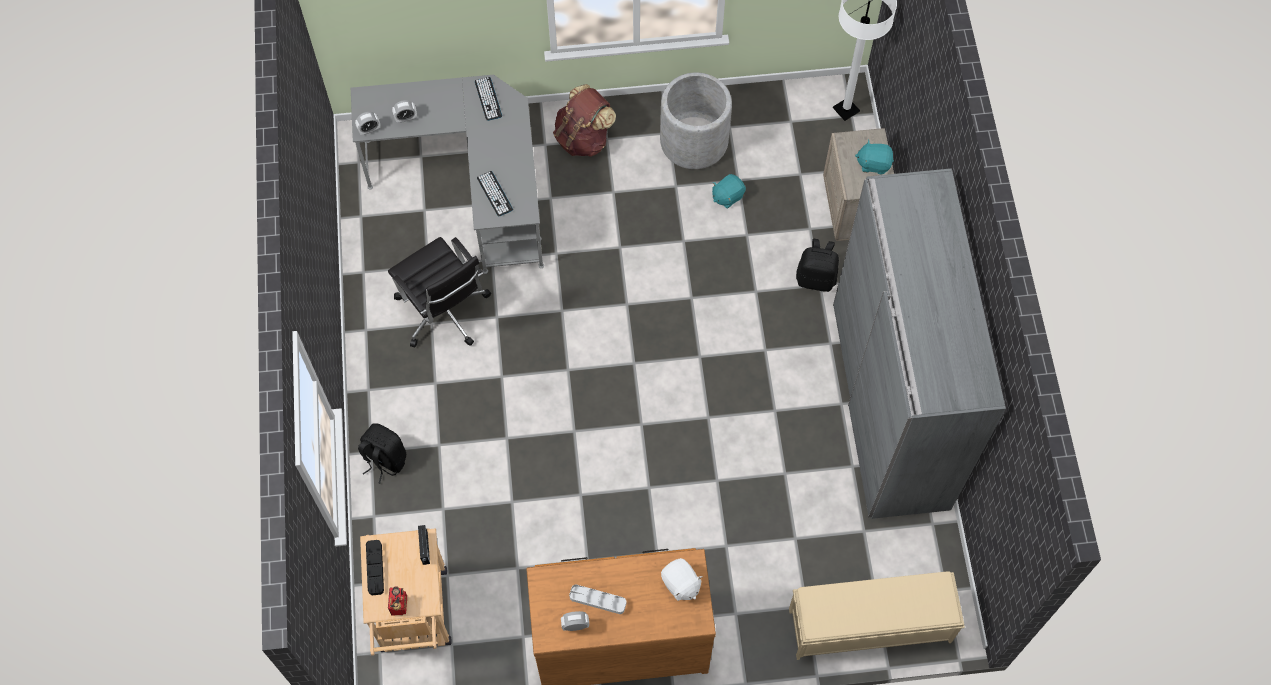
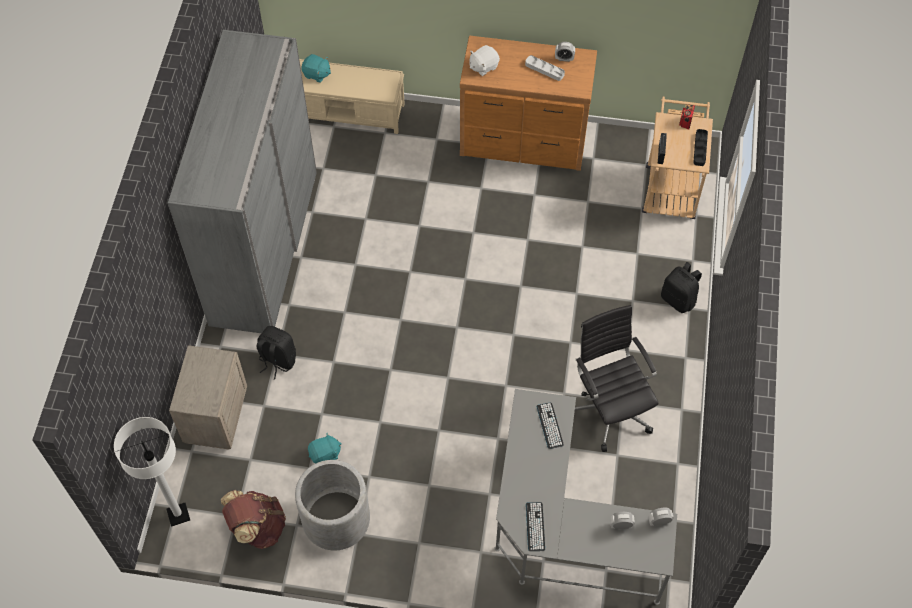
camera: 165 degrees left, 5 degrees down
brown backpack [553,84,616,157] -> brown backpack moved to [221,490,286,549]
white plush toy [661,558,703,601] -> white plush toy turned 105 degrees counterclockwise [469,45,500,76]
turquoise plush toy [855,139,894,175] -> turquoise plush toy moved to [301,54,331,83]

